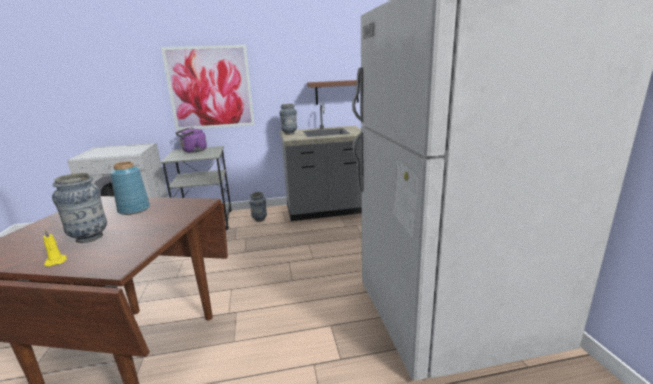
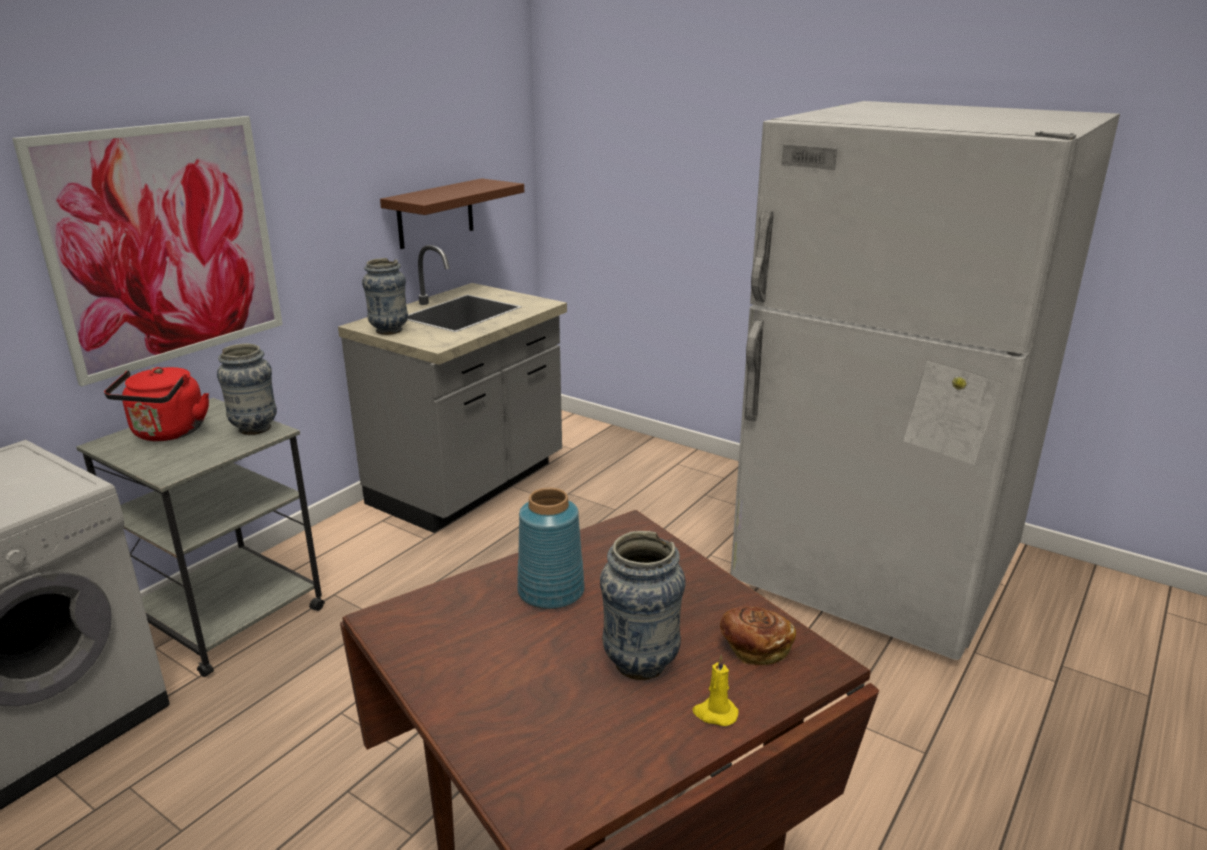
camera: 45 degrees left, 5 degrees up
purple kettle [176,127,207,153] -> red kettle [104,367,209,441]
vase [249,192,267,222] -> vase moved to [217,343,277,435]
none -> bread [720,607,796,665]

